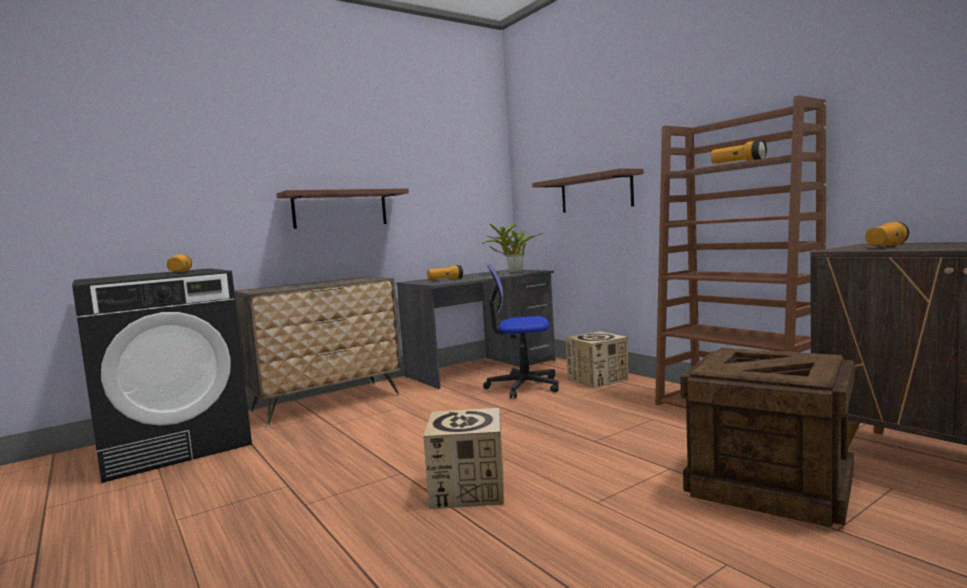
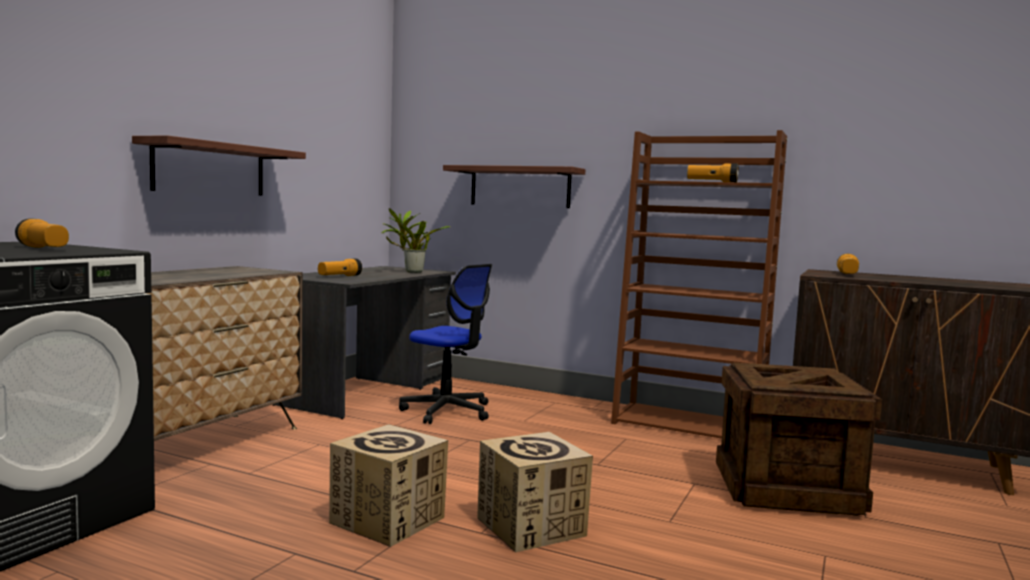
camera: 30 degrees left, 0 degrees up
office chair [483,264,559,398] -> office chair turned 120 degrees counterclockwise [399,264,492,424]
cardboard box [566,331,629,388] -> cardboard box moved to [329,424,448,547]

